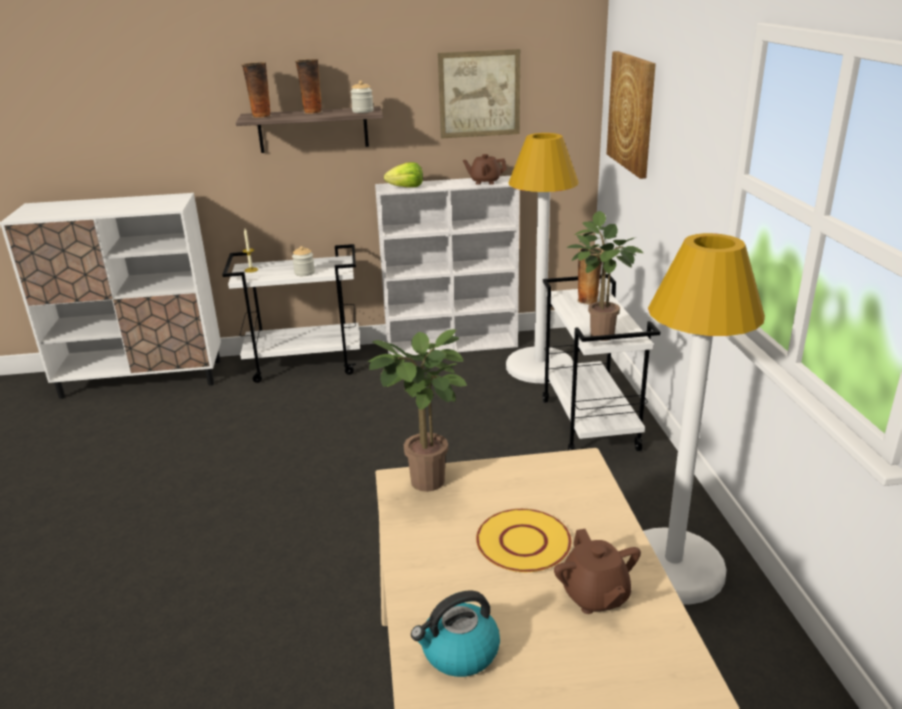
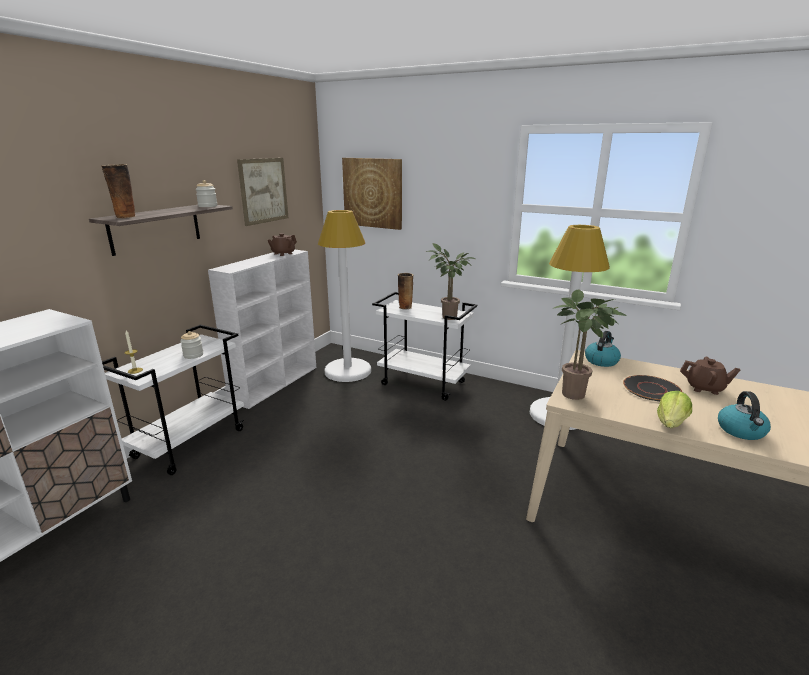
camera: 55 degrees left, 5 degrees down
vase [295,59,323,114] -> none
lettuce [384,162,423,187] -> lettuce moved to [657,391,692,428]
yellow plate [476,509,571,572] -> black plate [623,375,682,401]
none -> kettle [585,331,621,367]

